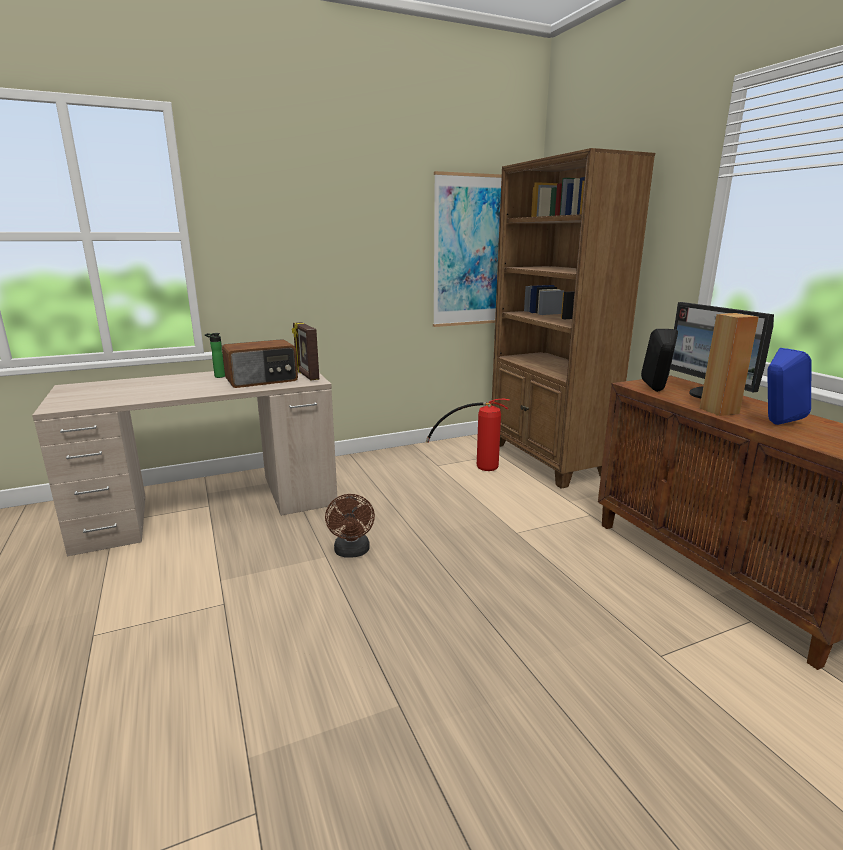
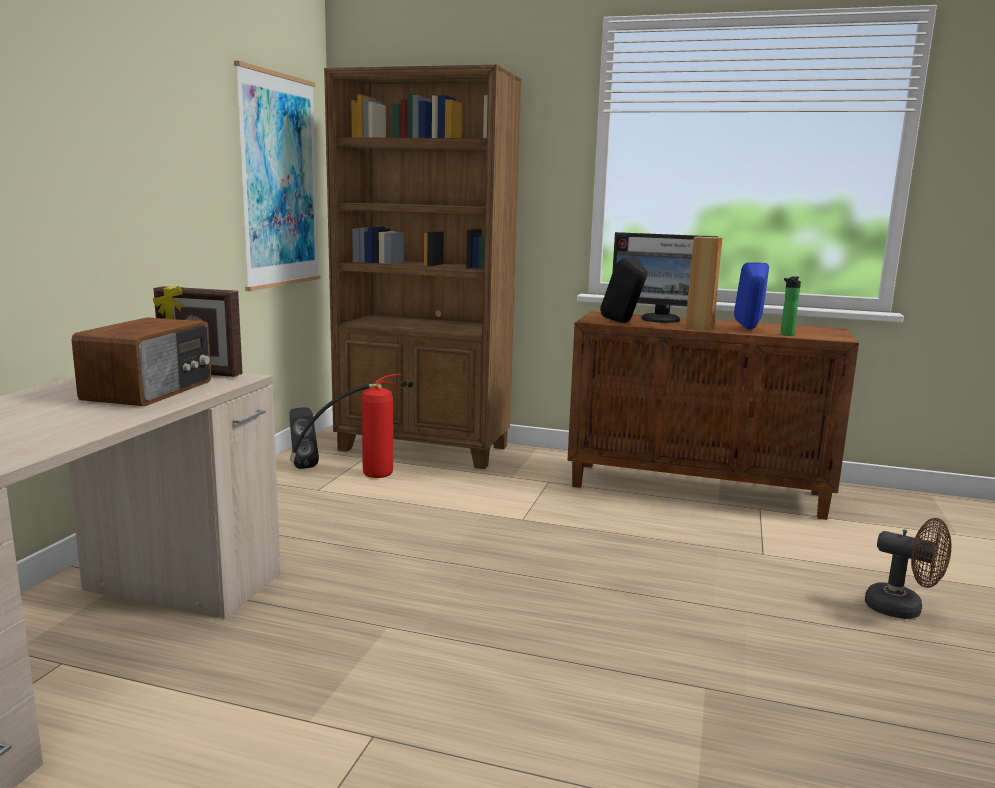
camera: 50 degrees left, 5 degrees down
bottle [205,333,225,378] -> bottle moved to [780,276,801,336]
brown fan [325,494,375,558] -> brown fan moved to [865,518,951,619]
none -> black speaker [289,408,319,469]

